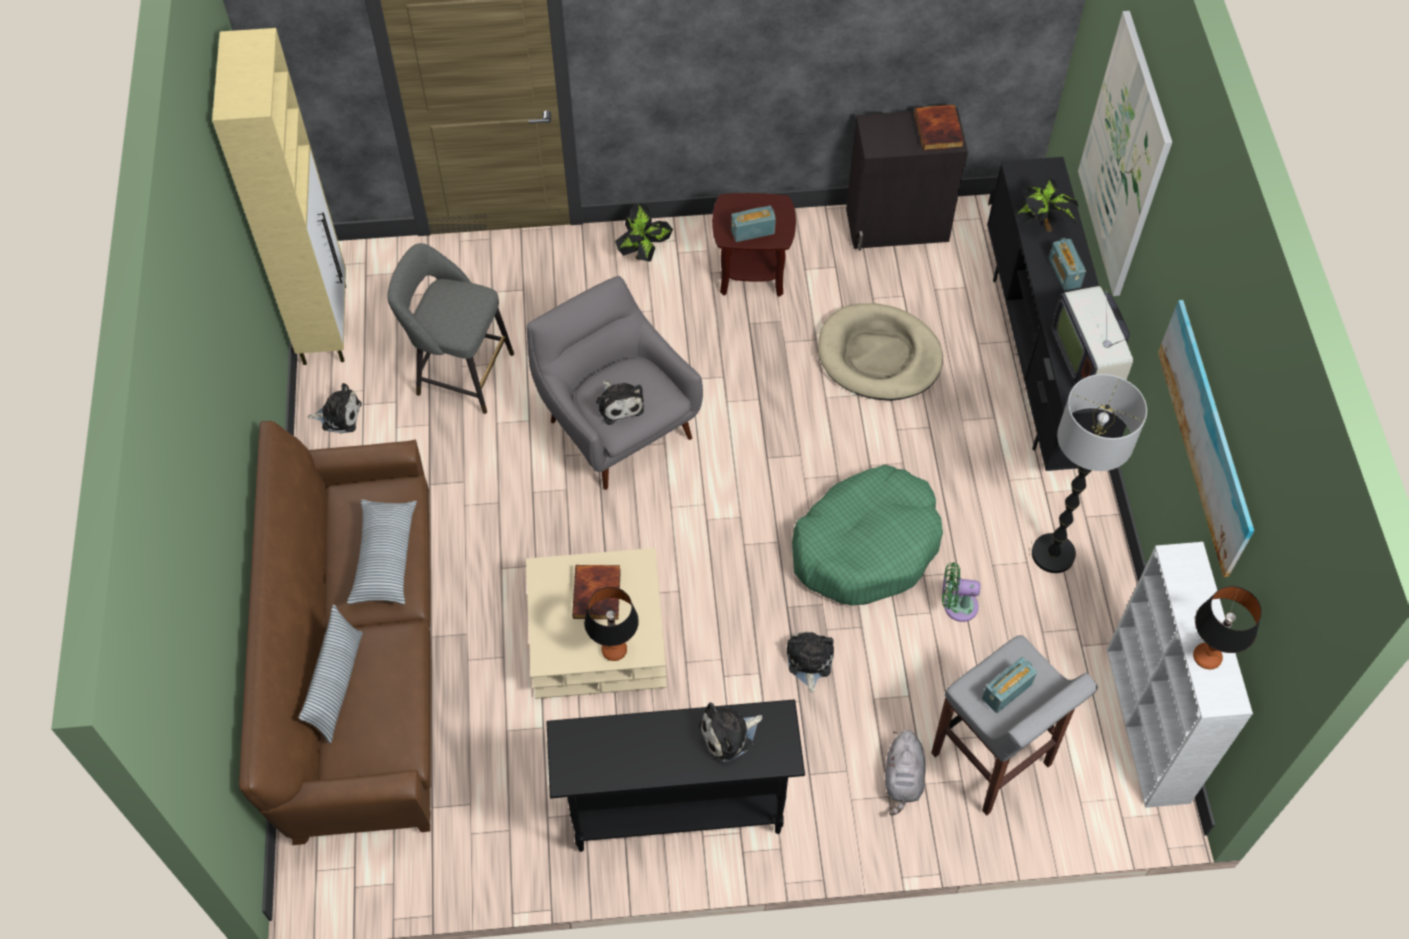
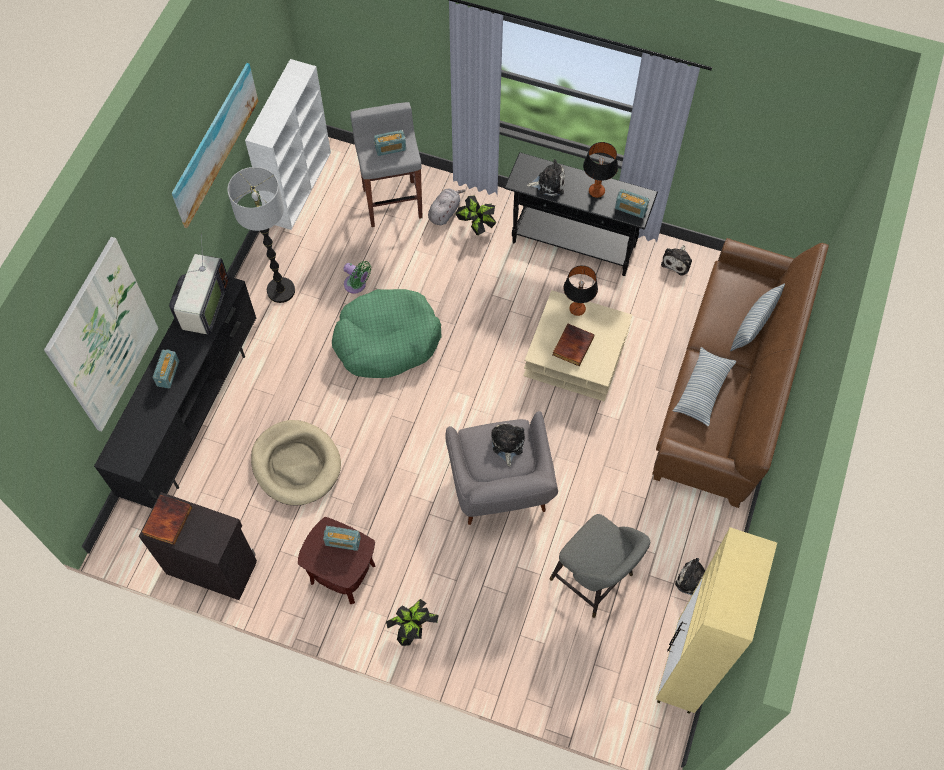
camera: 155 degrees left, 5 degrees up
plush toy [787,632,834,693] -> plush toy moved to [661,245,692,275]
potted plant [1015,177,1079,232] -> potted plant moved to [455,195,496,235]
table lamp [1193,586,1262,670] -> table lamp moved to [583,142,618,198]
none -> radio [615,189,650,218]

